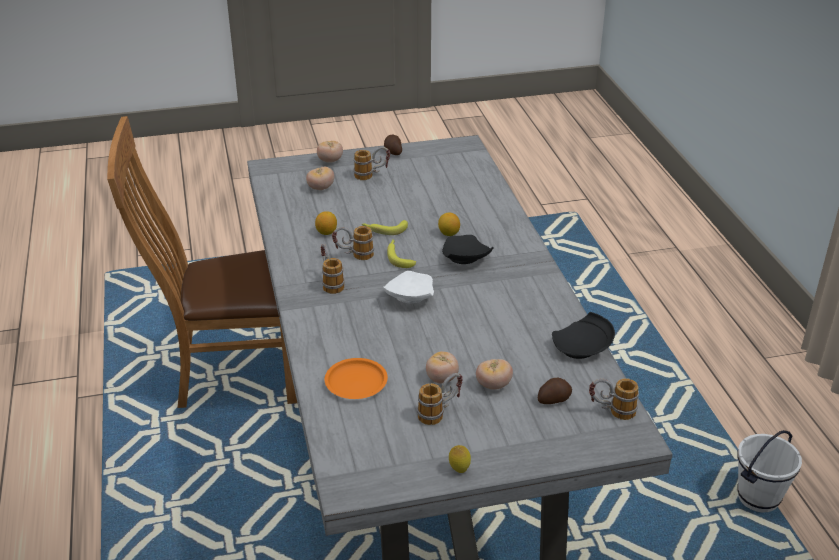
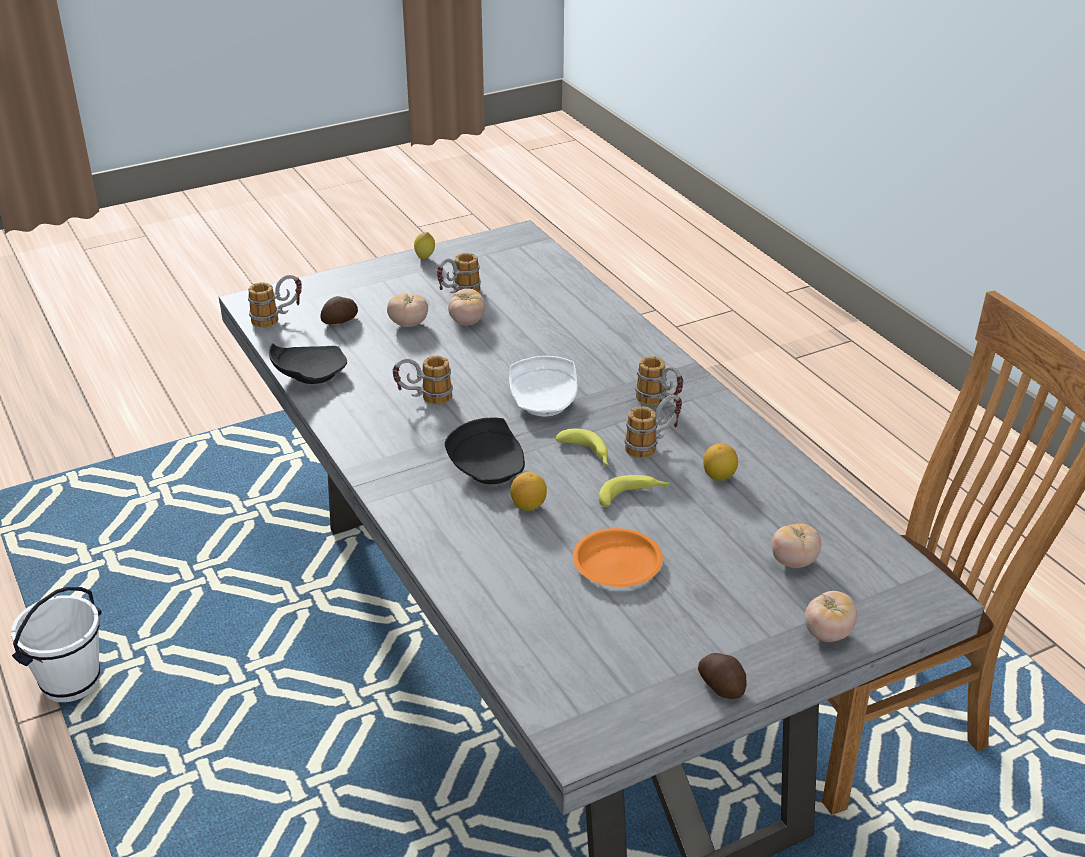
camera: 165 degrees right, 0 degrees up
orange plate [324,358,388,399] -> orange plate moved to [573,528,663,587]
mug [353,147,390,180] -> mug moved to [393,356,453,405]

